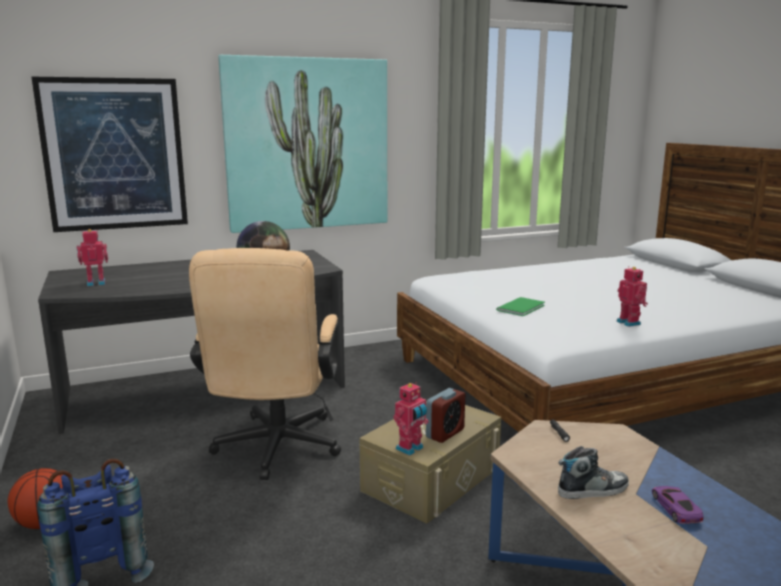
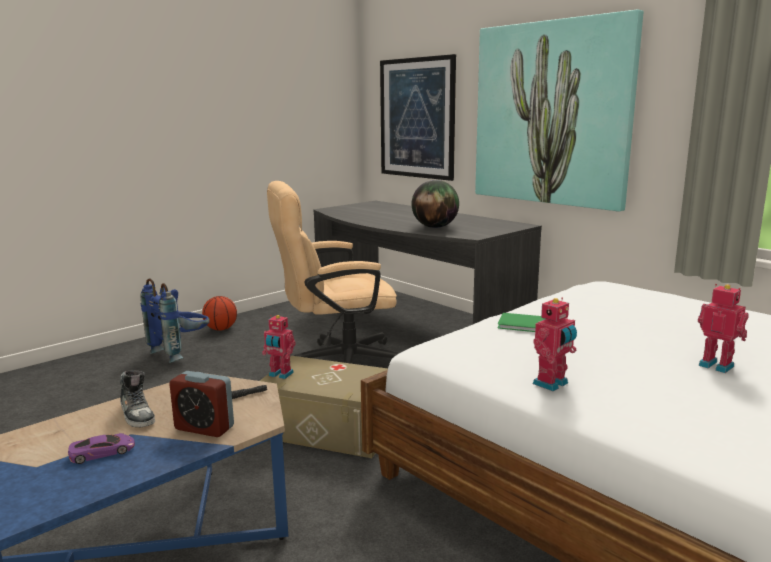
camera: 70 degrees right, 0 degrees up
toy robot [77,229,108,286] -> toy robot moved to [698,284,749,373]
alarm clock [426,388,465,443] -> alarm clock moved to [169,371,234,437]

